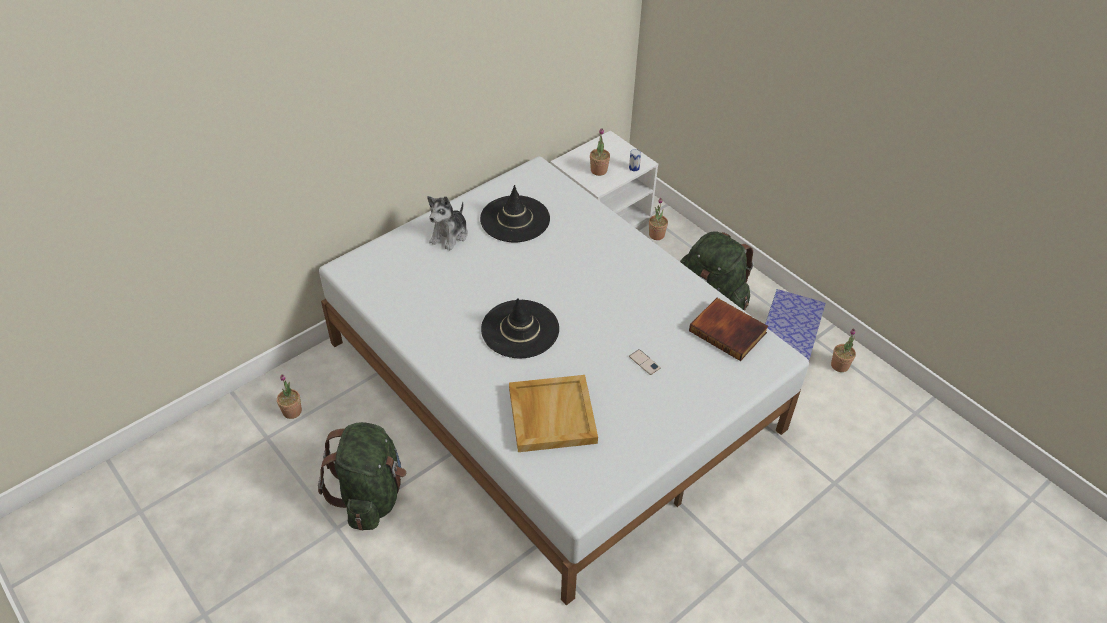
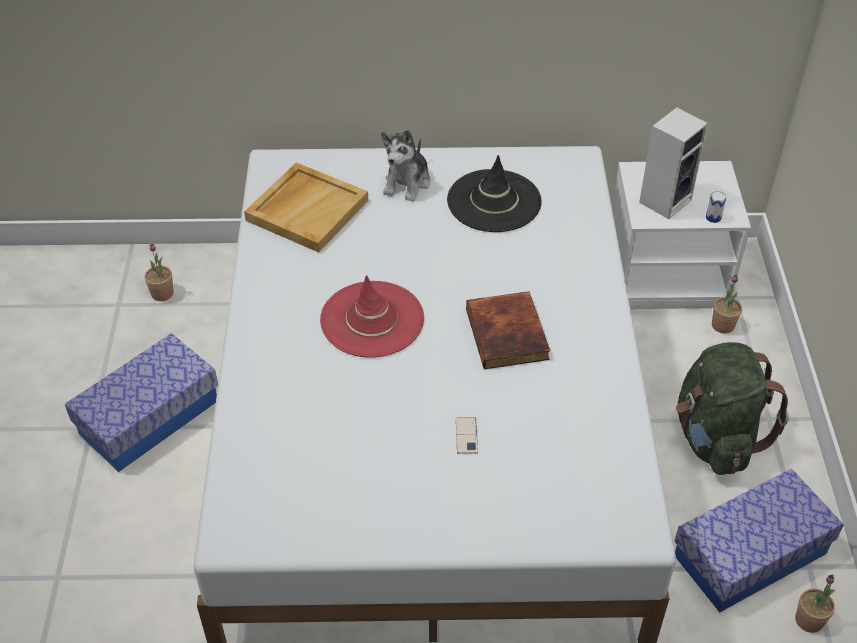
camera: 40 degrees right, 0 degrees up
green backpack [318,422,406,530] -> storage box [65,333,218,472]
plush toy [428,196,468,250] -> plush toy turned 45 degrees counterclockwise [381,130,431,202]
black hat [481,298,559,358] -> red hat [320,275,424,358]
beige tray [509,375,598,452] -> beige tray moved to [244,162,368,252]
potted plant [590,128,610,176] -> speaker [639,107,708,219]
book [689,298,768,361] -> book moved to [466,291,550,369]

